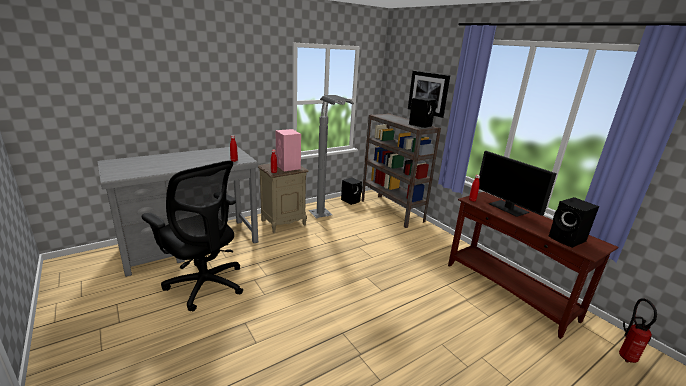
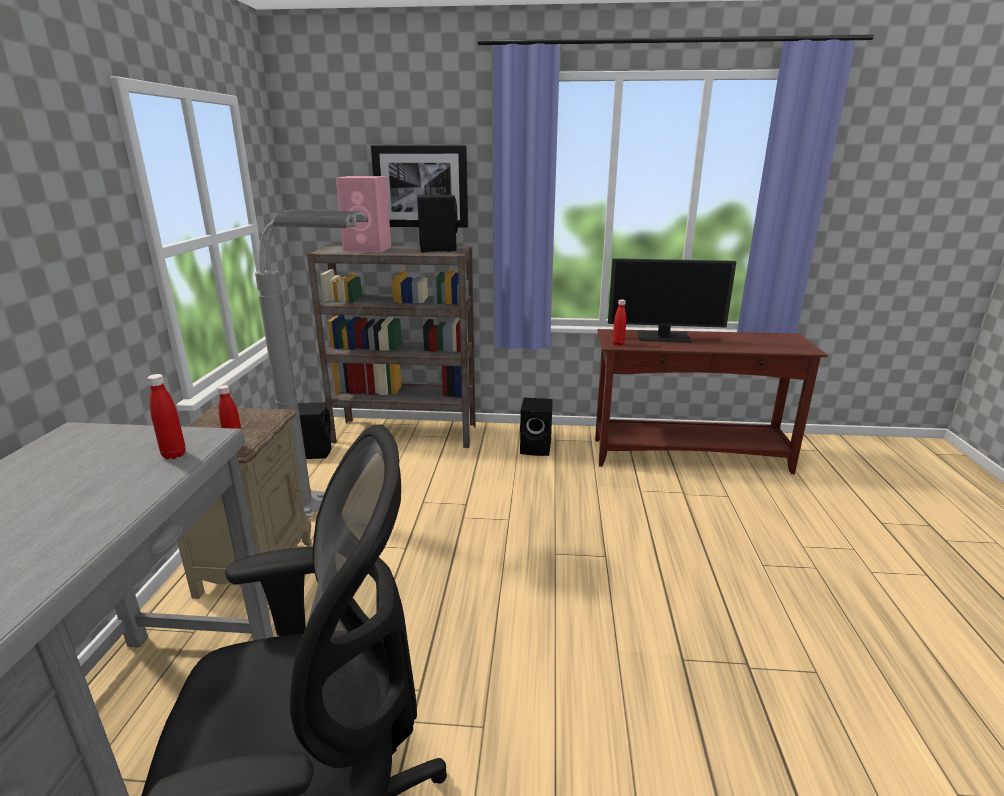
camera: 50 degrees left, 0 degrees up
pink speaker [276,129,301,171] -> pink speaker moved to [336,176,391,252]
black speaker [548,197,599,248] -> black speaker moved to [520,398,553,456]
fire extinguisher [619,298,657,363] -> none

